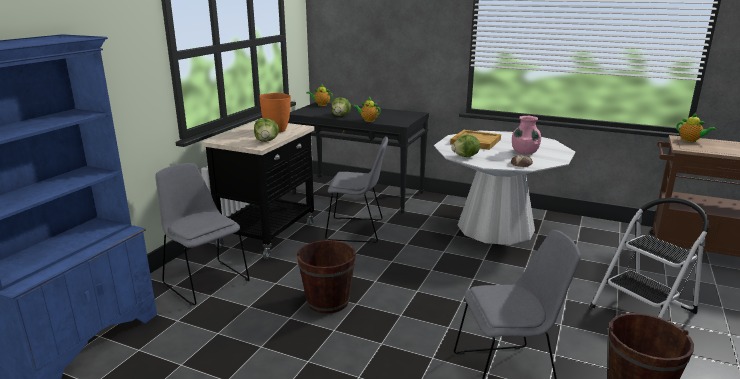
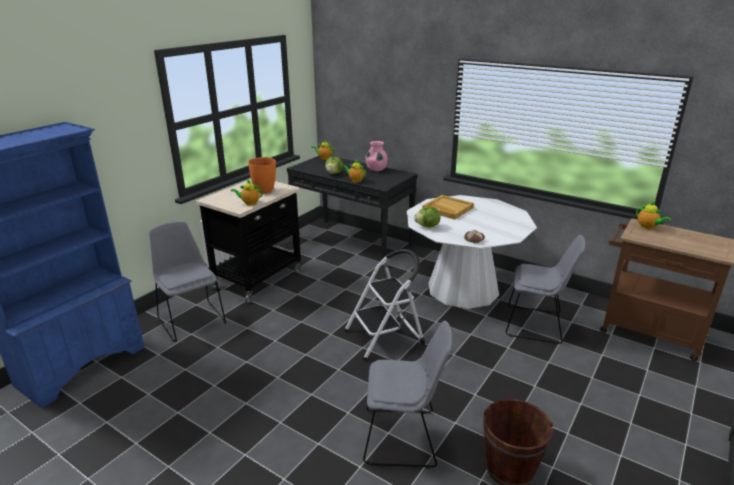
camera: 10 degrees right, 5 degrees up
lettuce [254,118,279,142] -> teapot [231,180,263,205]
brown bucket [297,240,356,314] -> none
grey chair [325,137,388,244] -> grey chair moved to [506,235,586,344]
pink vase [512,116,541,154] -> pink vase moved to [365,141,388,171]
step ladder [590,198,709,319] -> step ladder moved to [344,249,425,361]

